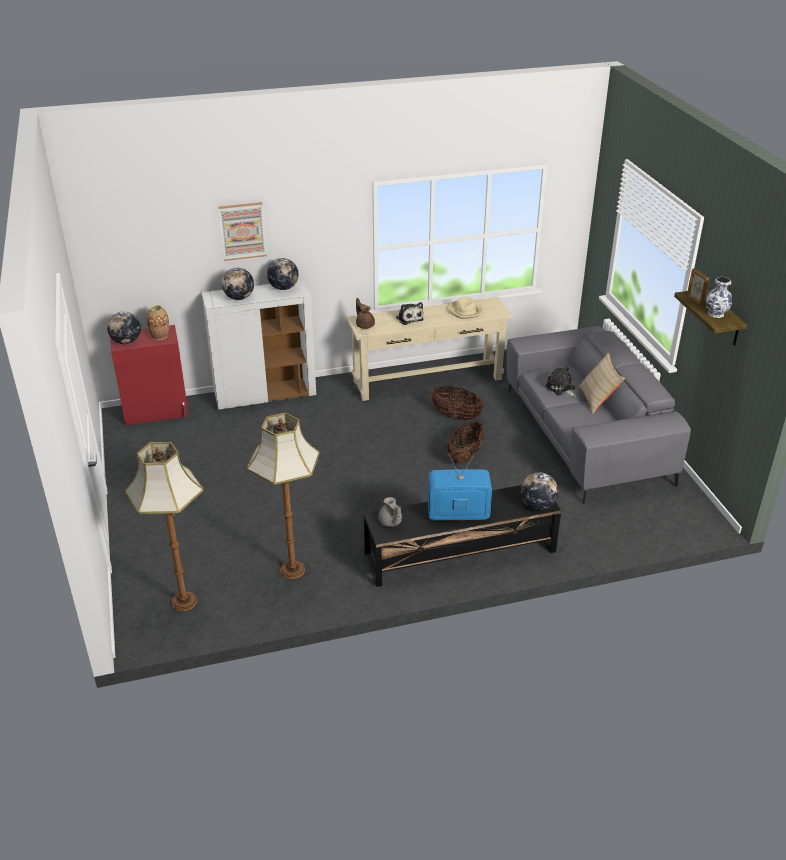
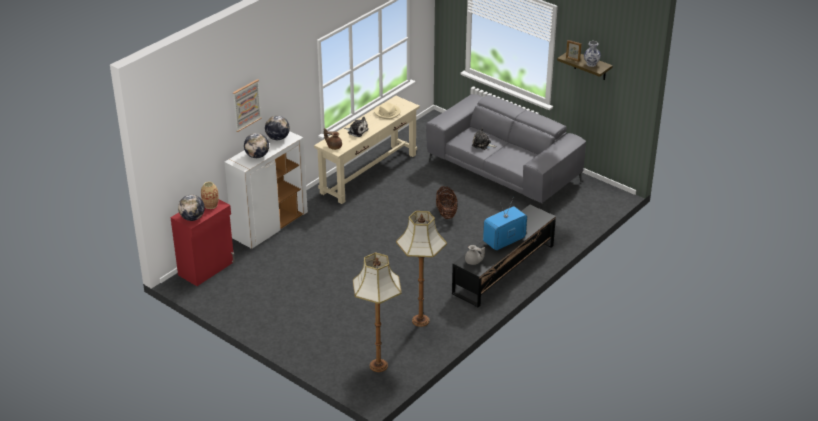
camera: 35 degrees left, 0 degrees up
basket [431,386,484,420] -> none
globe [521,472,559,510] -> none
beige pillow [578,353,625,414] -> none

